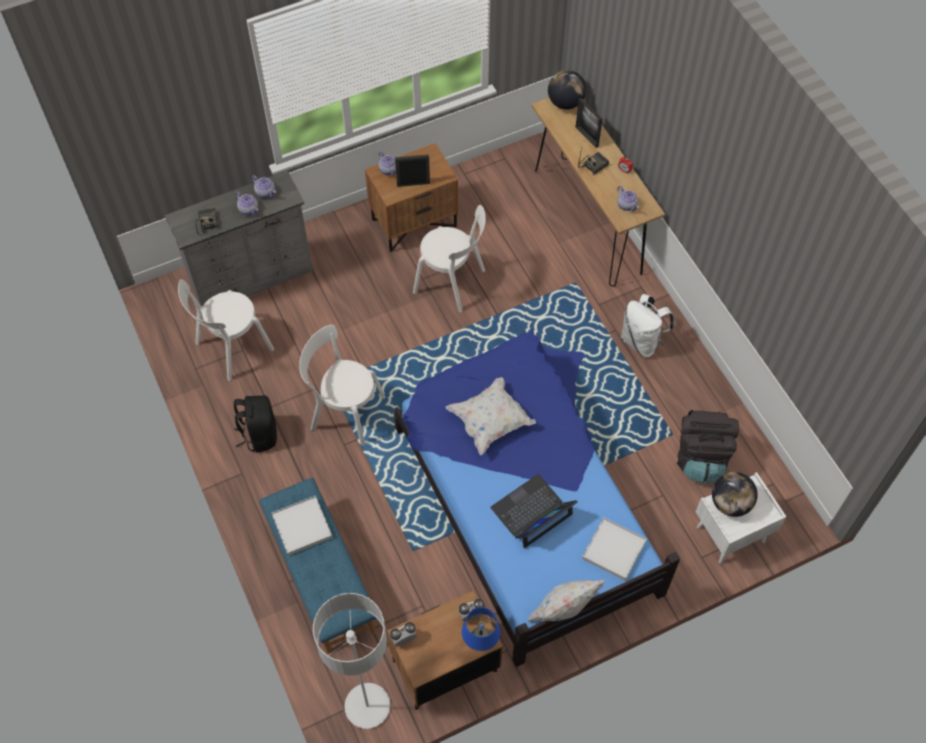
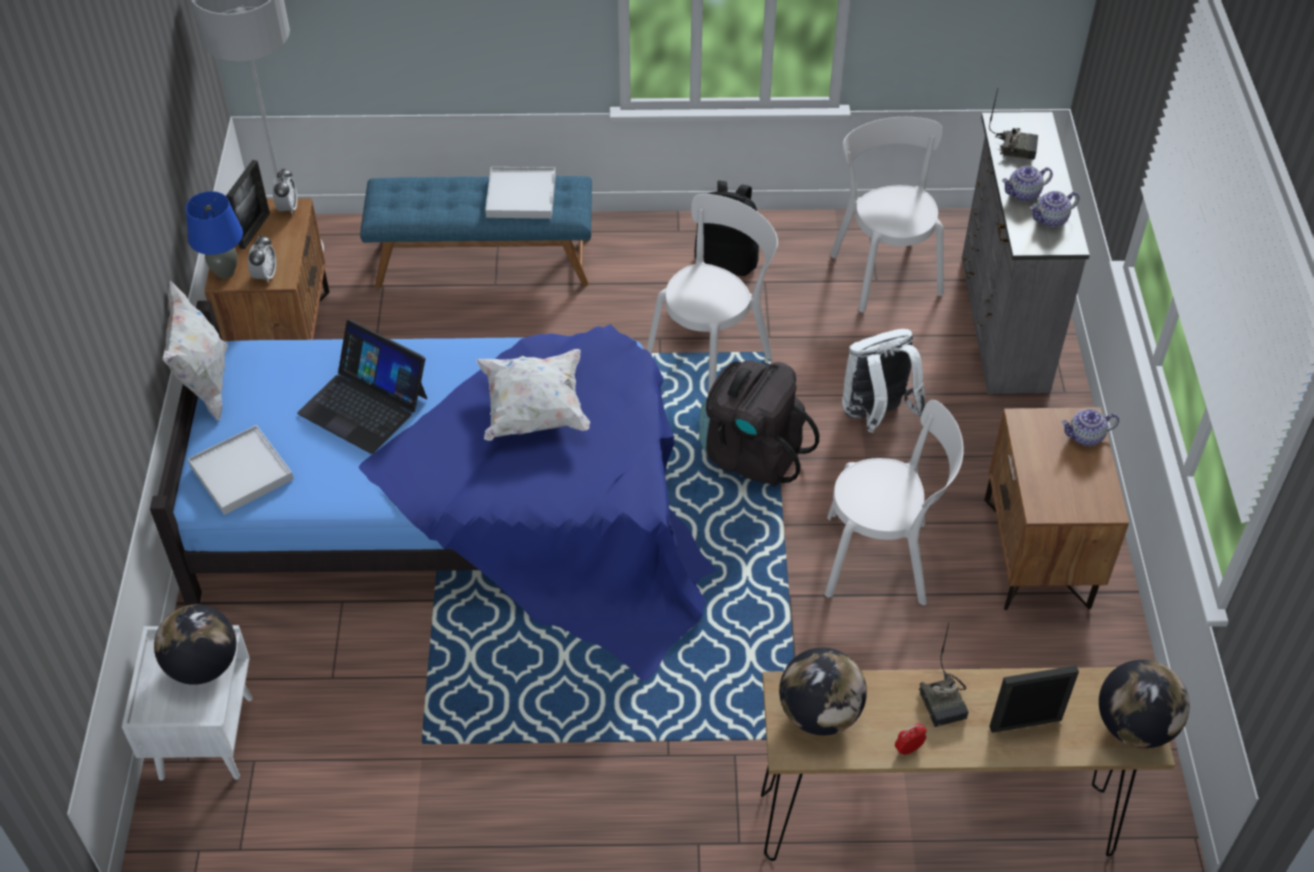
camera: 115 degrees right, 10 degrees down
picture frame [395,154,430,187] -> picture frame moved to [226,160,270,249]
white chair [413,205,486,313] -> white chair turned 135 degrees counterclockwise [825,400,964,605]
laptop [490,474,578,548] -> laptop turned 135 degrees clockwise [297,319,427,454]
teapot [617,186,639,212] -> globe [779,647,867,735]
white backpack [621,294,674,357] -> white backpack moved to [842,329,926,433]
black backpack [677,410,739,483] -> black backpack moved to [699,360,819,487]

